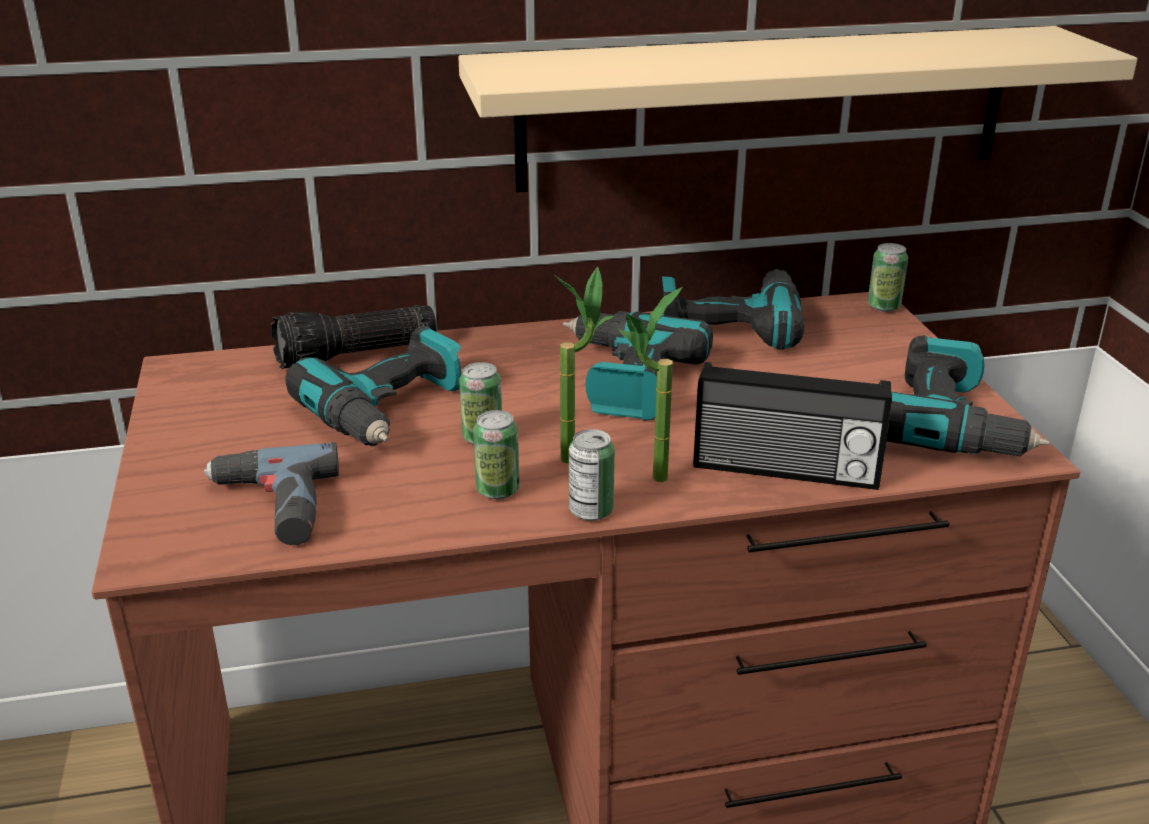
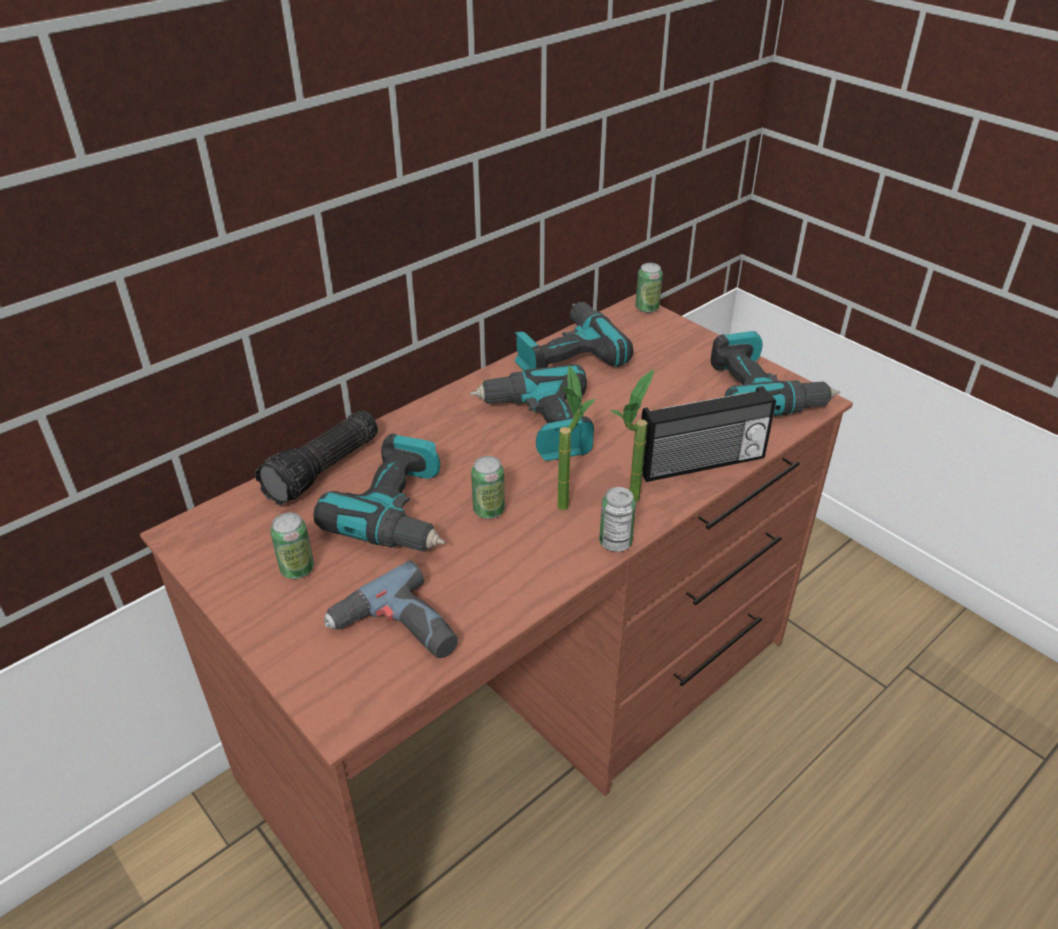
camera: 30 degrees left, 10 degrees up
beige shelf [458,26,1138,192] -> none
can [473,410,520,499] -> can moved to [270,512,314,579]

